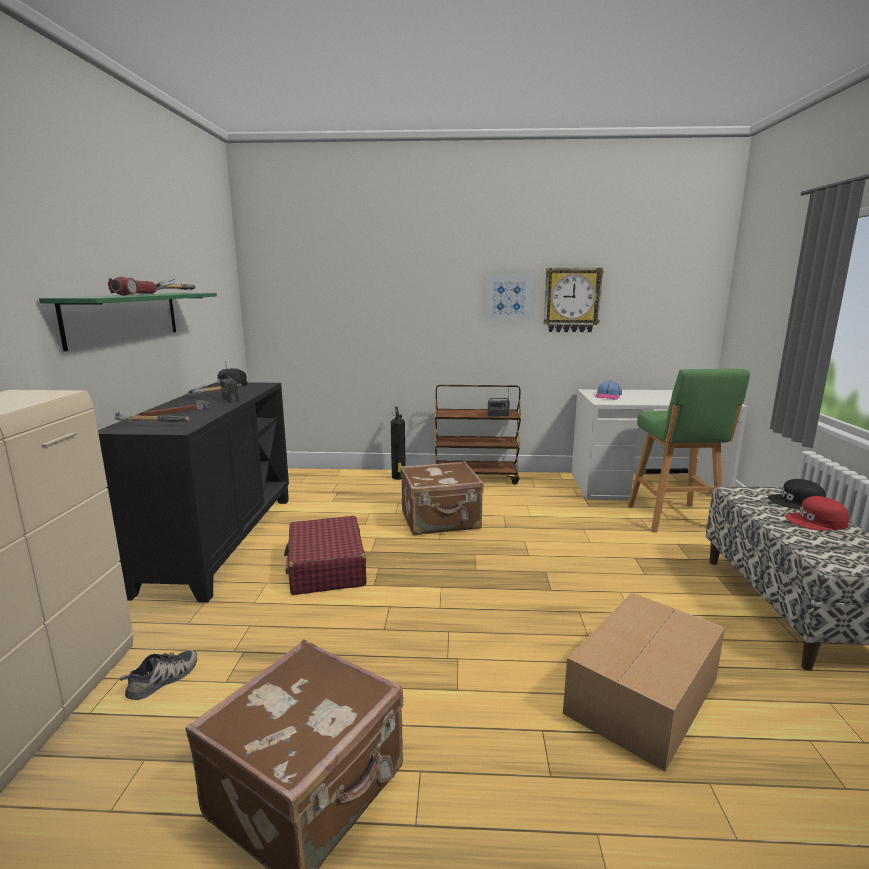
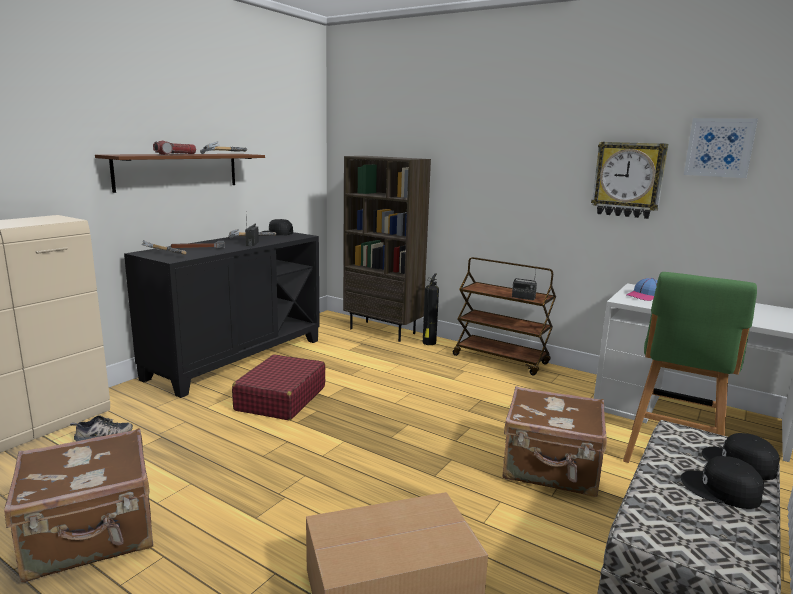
camera: 30 degrees right, 0 degrees up
green shelf [39,293,217,351] -> brown shelf [95,154,265,193]
brown suitcase [400,461,484,535] -> brown suitcase moved to [502,386,607,497]
picture [486,275,532,320] -> picture moved to [684,118,758,178]
red cap [785,496,849,531] -> black cap [681,456,764,509]
none -> brown bookcase [343,156,431,342]

